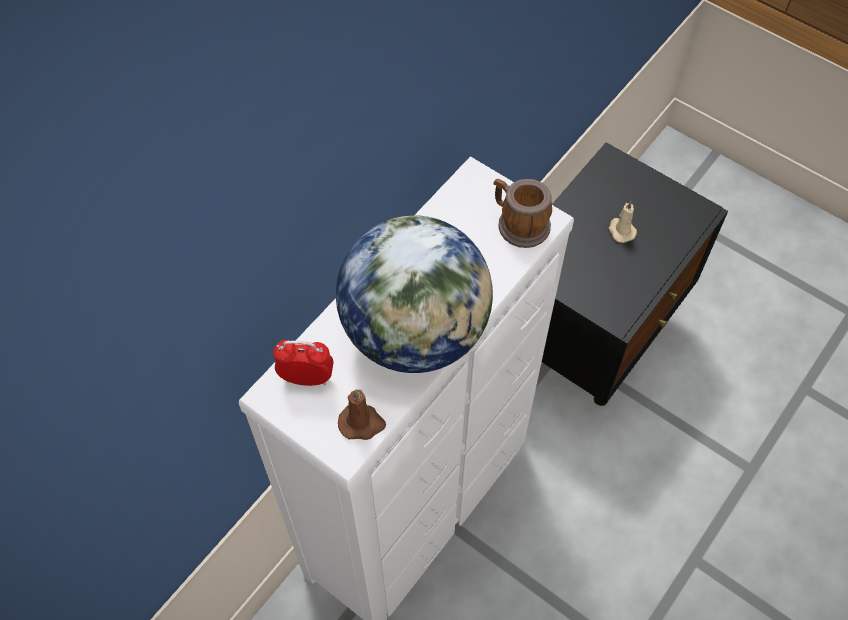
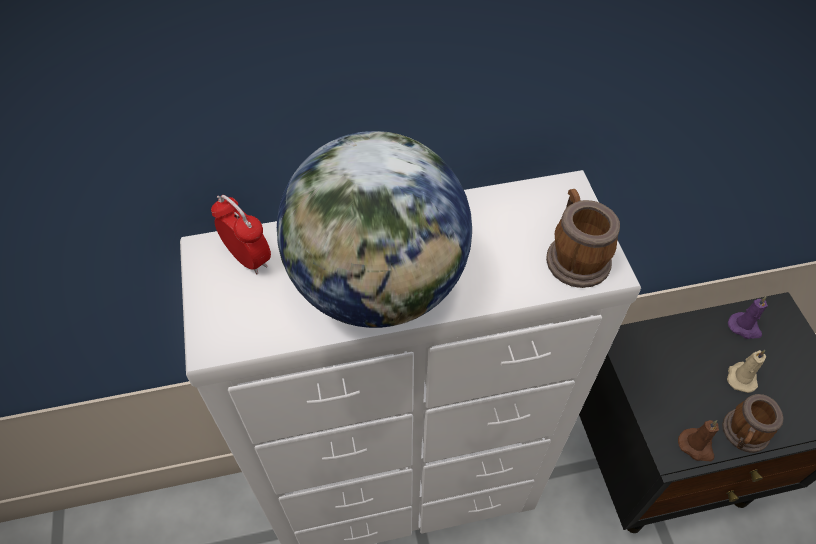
camera: 40 degrees right, 5 degrees down
brown candle [338,389,386,440] -> brown candle moved to [678,420,719,462]
none -> mug [722,394,784,453]
none -> purple candle [728,296,768,339]

